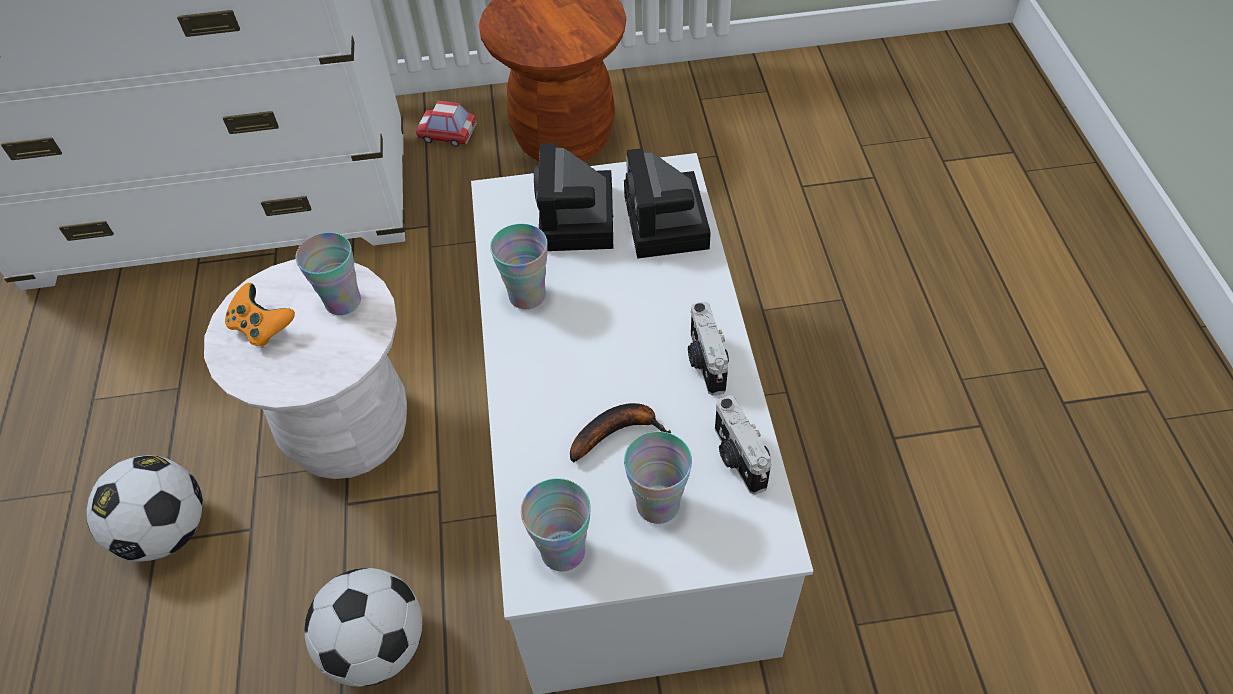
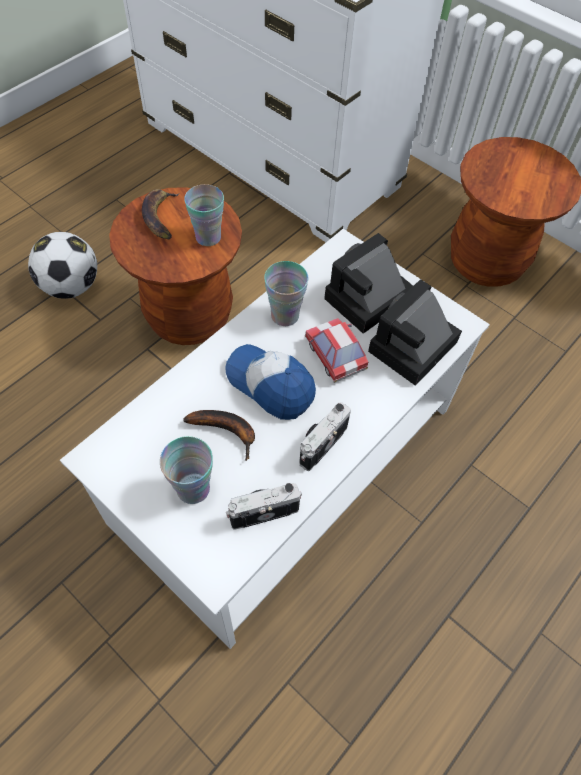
camera: 45 degrees right, 5 degrees up
white stool [204,259,407,479] -> brown stool [109,187,242,345]
orange game controller [225,283,295,347] -> banana [142,189,179,239]
football [304,568,422,687] -> none
toy car [416,101,477,147] -> toy car moved to [305,318,368,383]
cup [521,478,591,572] -> none
camera [715,395,771,494] -> camera turned 45 degrees clockwise [226,483,302,530]
none -> cap [225,344,316,420]

